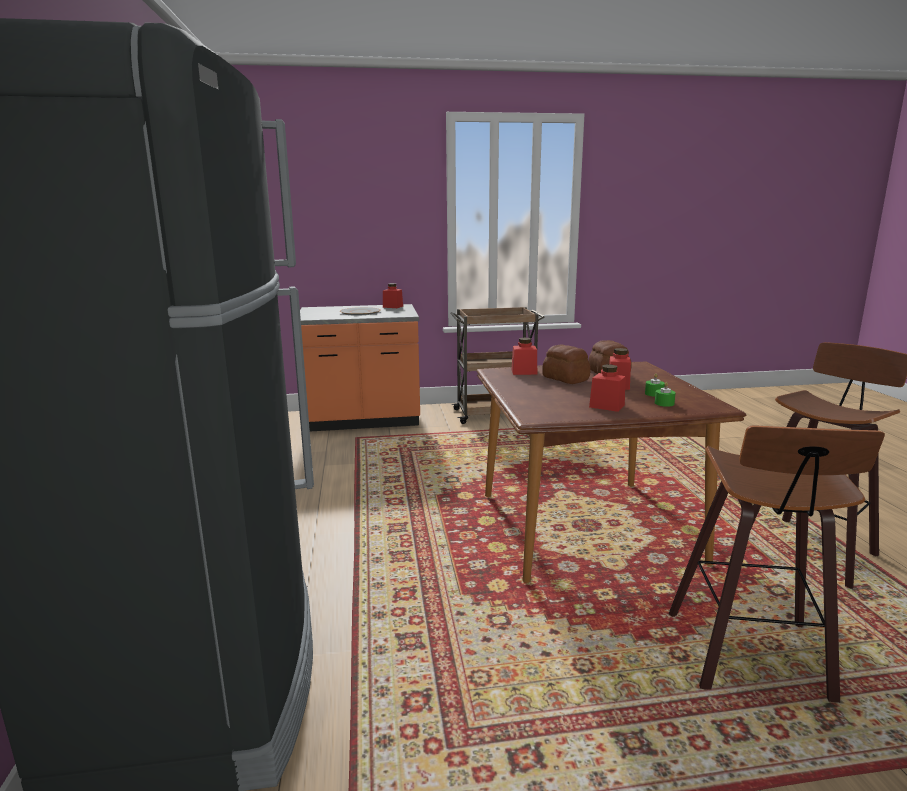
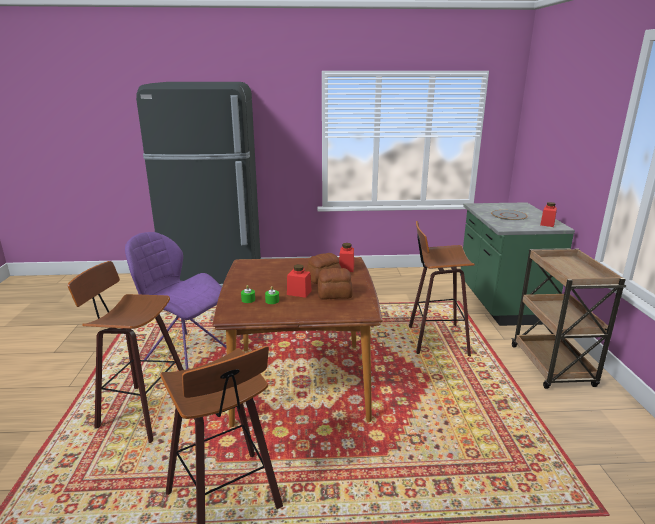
camera: 95 degrees right, 5 degrees up
orange counter [300,304,420,431] -> green counter [460,202,575,326]
red jar [589,365,626,412] -> none
none -> purple chair [125,232,226,370]
none -> stool [409,221,475,357]

